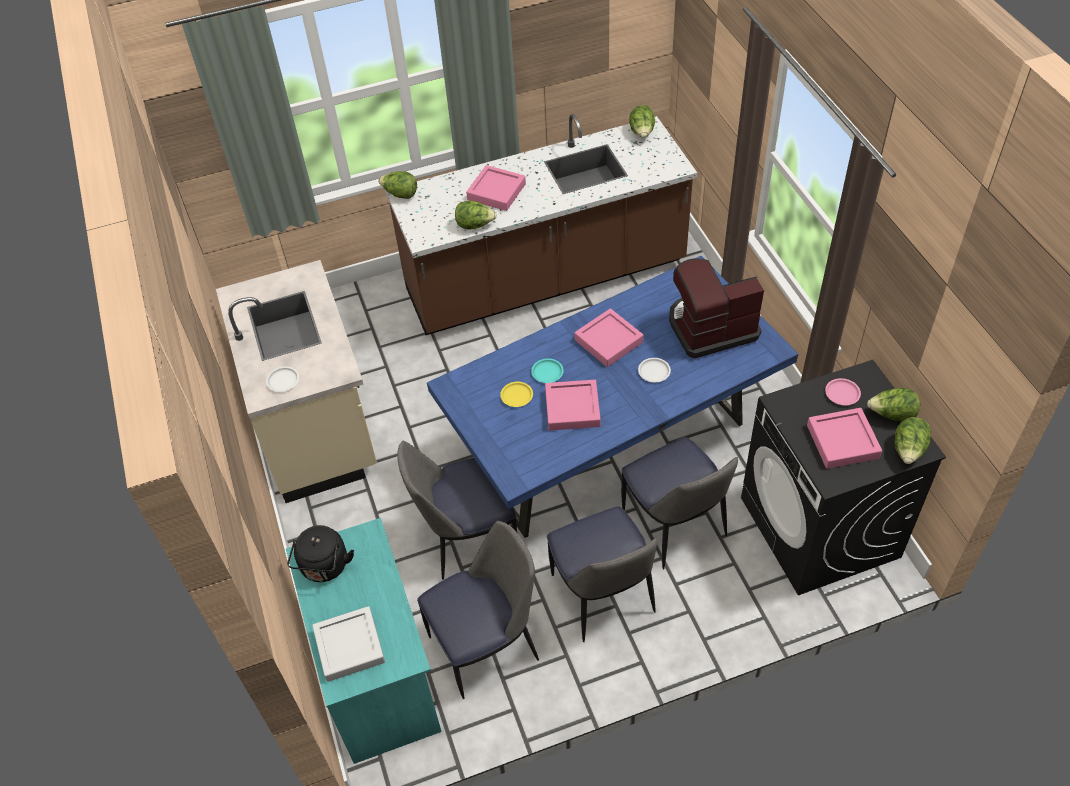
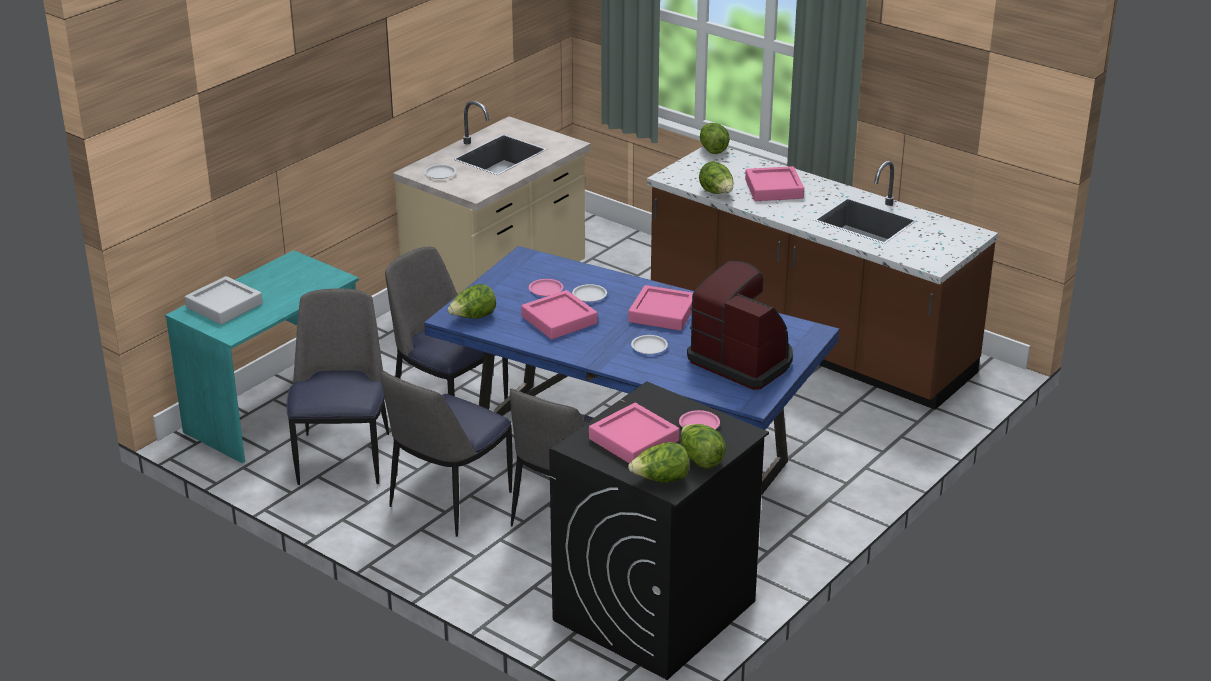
camera: 55 degrees right, 20 degrees down
black kettle [287,525,354,582] -> none
chair [417,521,539,699] -> chair turned 120 degrees counterclockwise [287,289,389,485]
yellow plate [500,382,533,407] -> pink plate [529,279,563,296]
turquoise plate [531,358,564,383] -> white plate [572,284,607,302]
lettuce [629,105,656,138] -> lettuce moved to [447,284,496,319]

